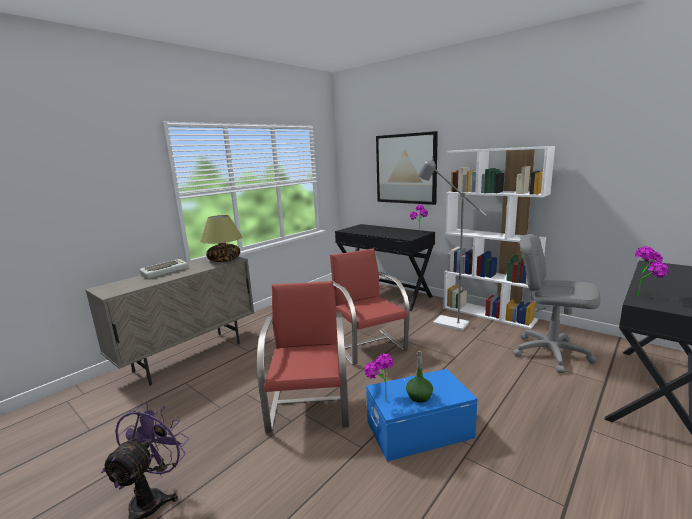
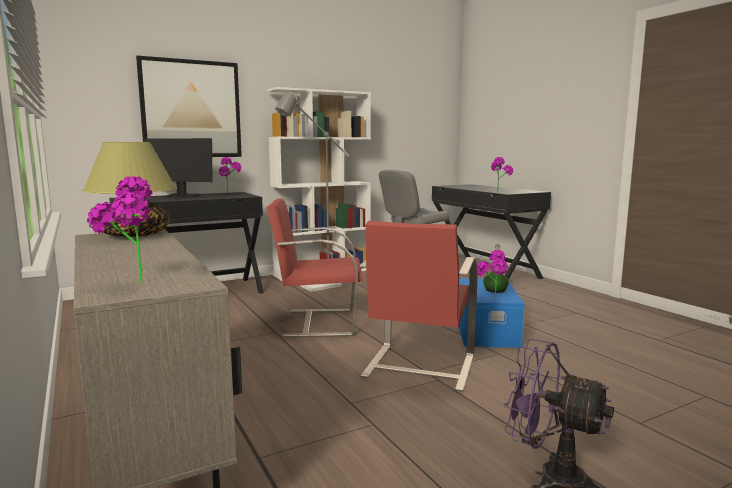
camera: 70 degrees left, 5 degrees down
keyboard [140,259,189,279] -> none
red chair [257,281,349,433] -> red chair turned 90 degrees counterclockwise [359,221,477,392]
none -> potted plant [87,176,152,282]
none -> monitor [144,138,212,198]

